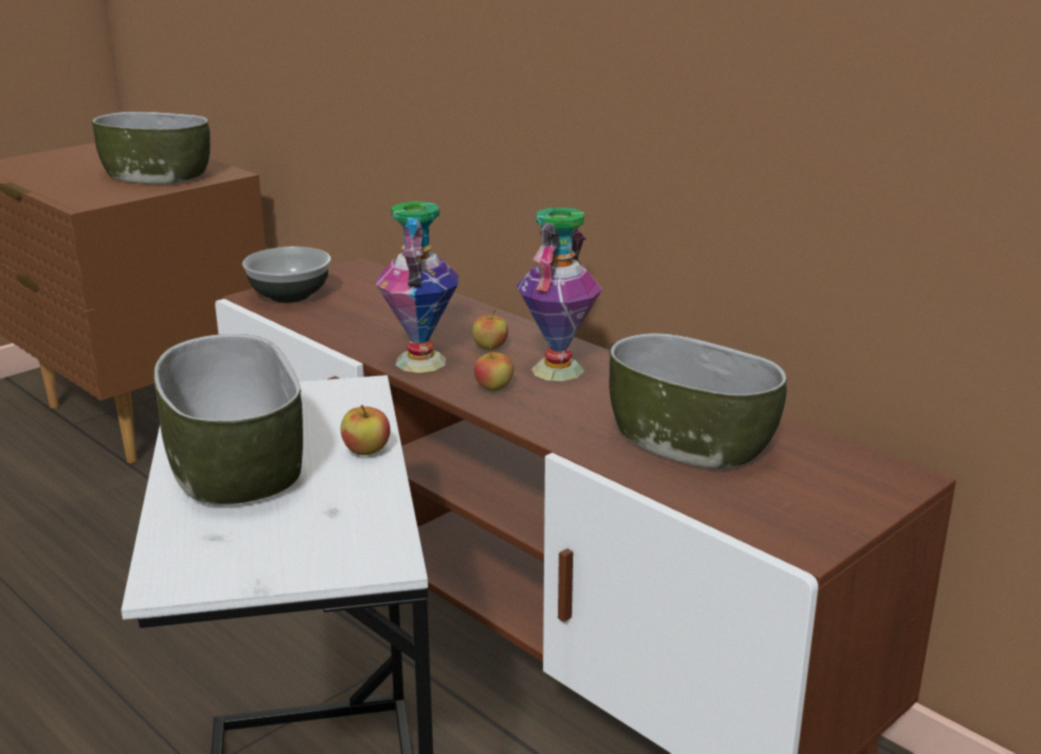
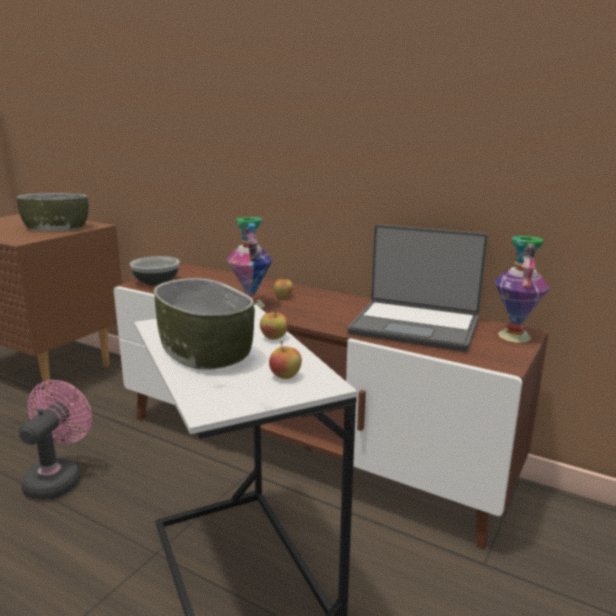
camera: 15 degrees left, 5 degrees down
apple [474,345,514,391] -> apple moved to [269,341,302,379]
vase [517,207,602,381] -> vase moved to [495,236,550,343]
bowl [609,333,787,469] -> laptop [347,224,488,352]
none -> pink fan [19,380,92,500]

